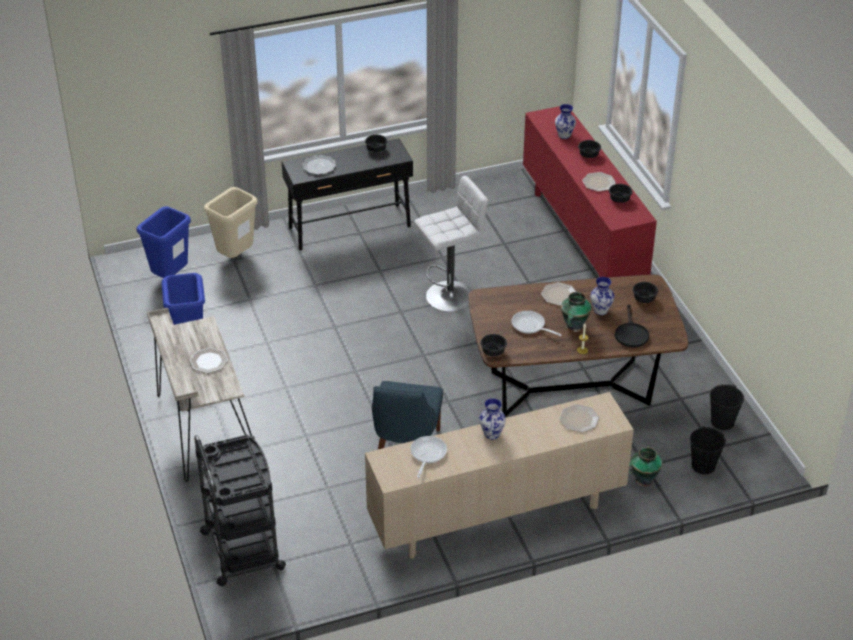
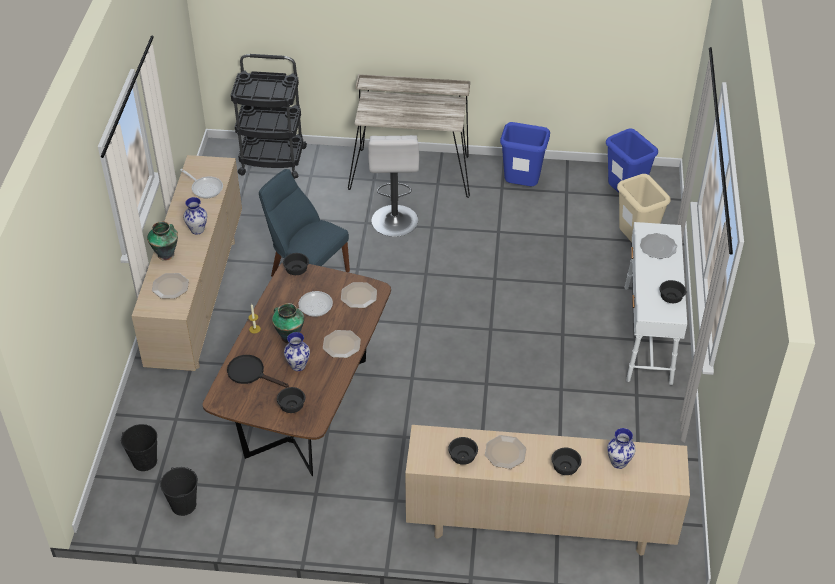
camera: 115 degrees right, 5 degrees up
plate [190,347,228,373] -> plate moved to [341,282,377,308]
black console table [281,138,413,250] -> white console table [624,222,687,385]
white stool [414,176,488,312] -> white stool moved to [368,135,419,237]
red cabinet [523,106,657,277] -> beige cabinet [405,425,690,556]
vase [629,447,663,487] -> vase moved to [147,221,178,261]

